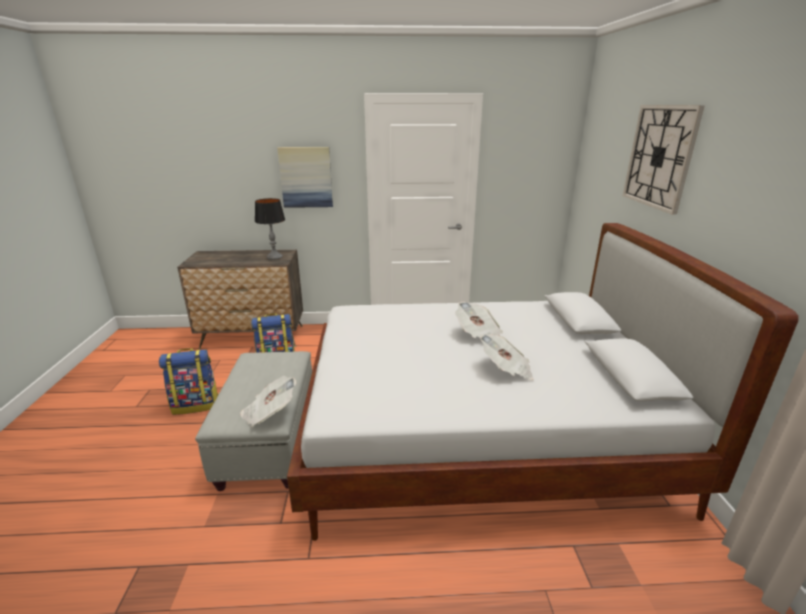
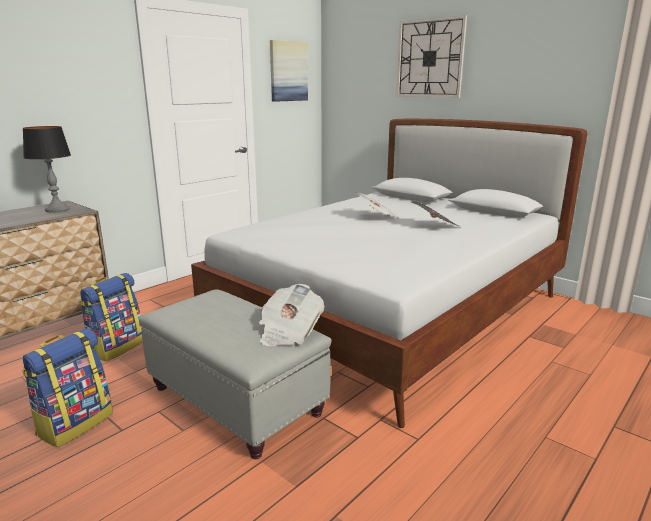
camera: 45 degrees left, 5 degrees down
picture [277,147,333,208] -> picture moved to [270,40,308,102]

